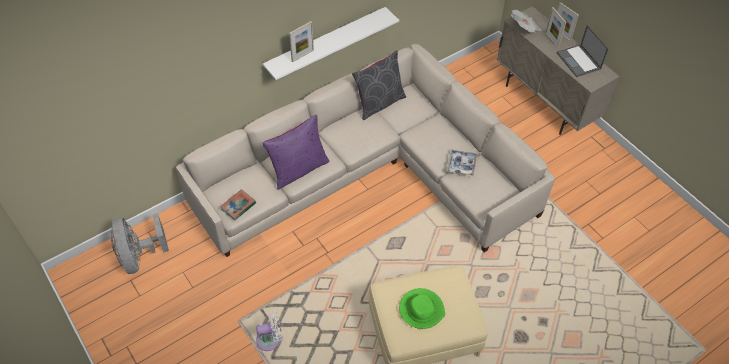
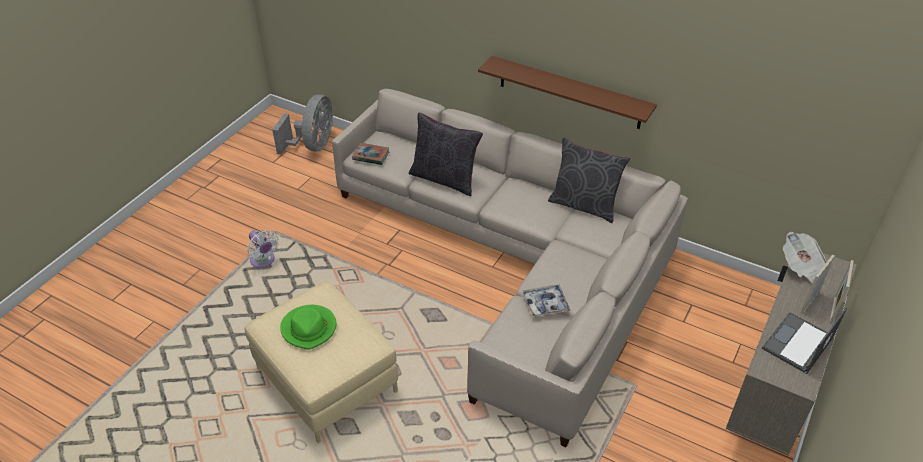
camera: 65 degrees right, 10 degrees down
grey fan [111,213,169,274] -> grey fan turned 150 degrees clockwise [272,94,333,155]
white shelf [263,7,399,80] -> brown shelf [478,56,657,129]
purple pillow [263,115,330,190] -> black pillow [409,112,483,196]
picture frame [289,21,314,62] -> none

